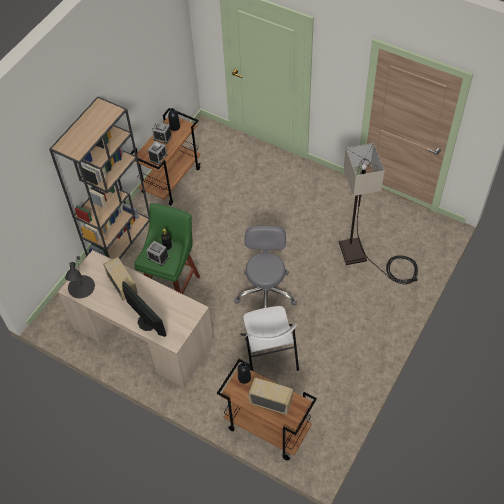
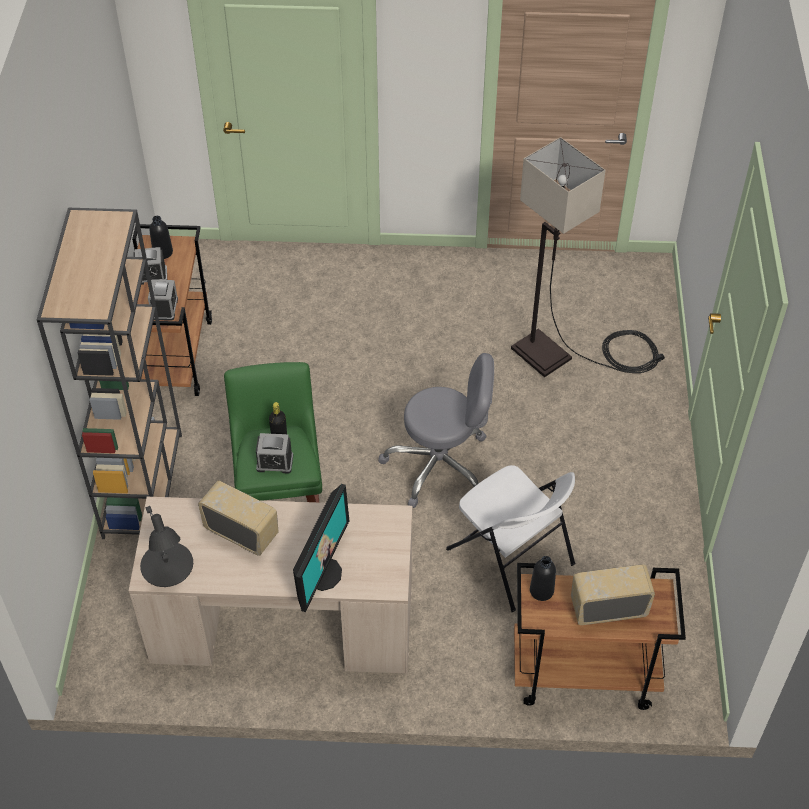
camera: 30 degrees left, 5 degrees down
monitor [122,281,167,337] -> monitor turned 90 degrees clockwise [293,484,349,612]
grey office chair [234,226,297,308] -> grey office chair turned 120 degrees clockwise [378,353,494,508]

